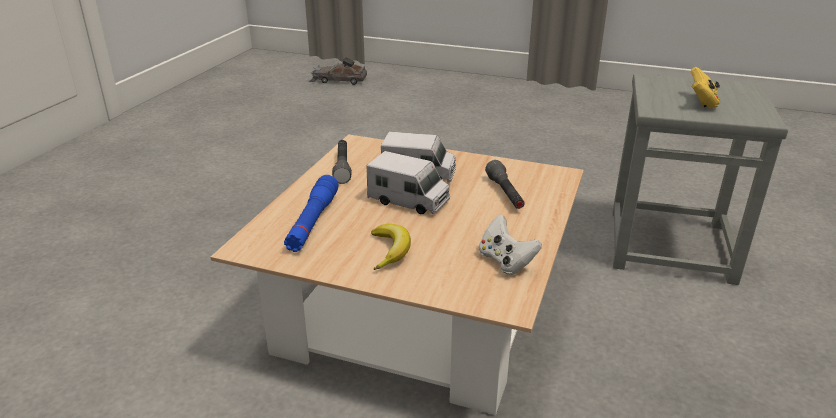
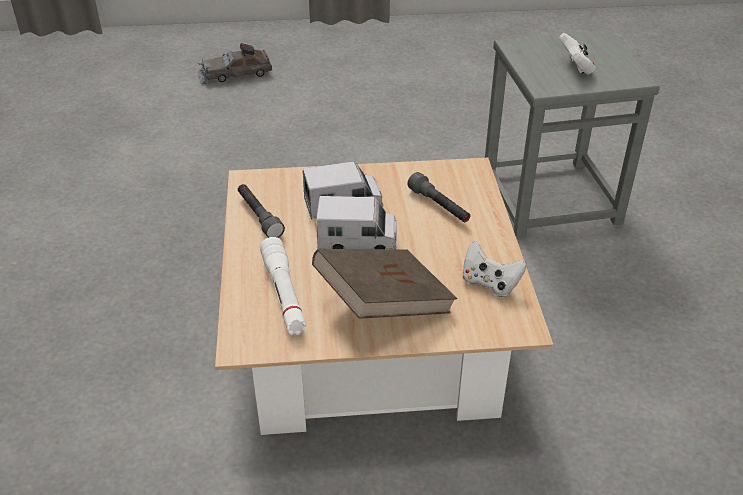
camera: 25 degrees left, 10 degrees up
blue flashlight [284,175,339,252] -> white flashlight [260,237,306,335]
grey toy car [309,57,367,85] -> grey toy car moved to [198,43,272,84]
banana [371,224,411,270] -> brown book [312,249,457,319]
yellow game controller [690,67,720,109] -> white game controller [559,33,596,75]

